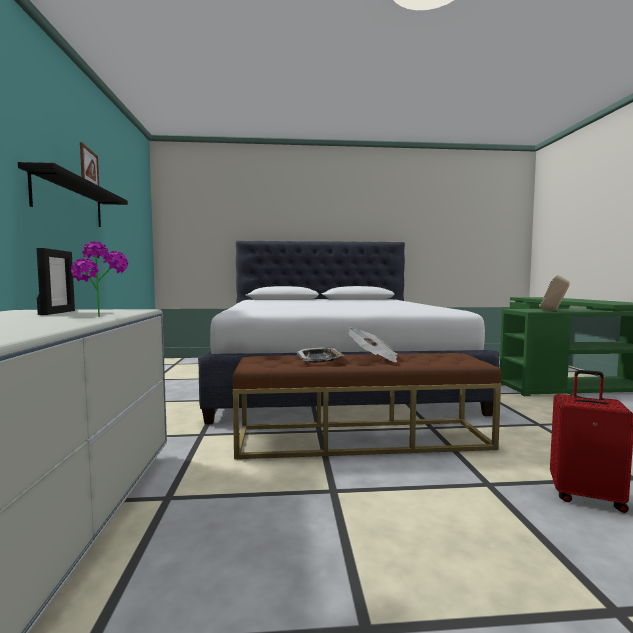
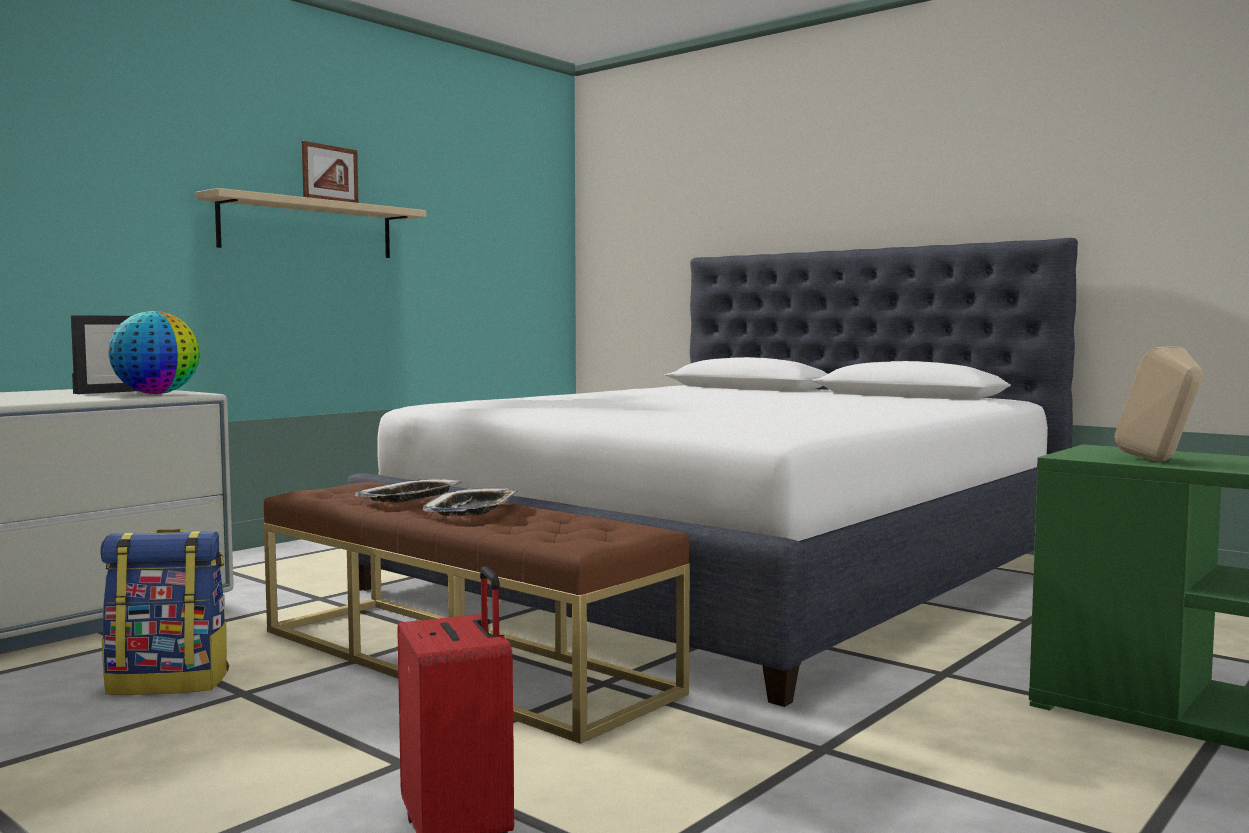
camera: 45 degrees right, 0 degrees up
black shelf [18,162,128,227] -> beige shelf [196,188,426,258]
potted plant [71,242,128,317] -> none
newspaper [348,327,397,362] -> tray [423,488,518,516]
none -> backpack [100,529,230,695]
none -> globe [109,311,200,394]

